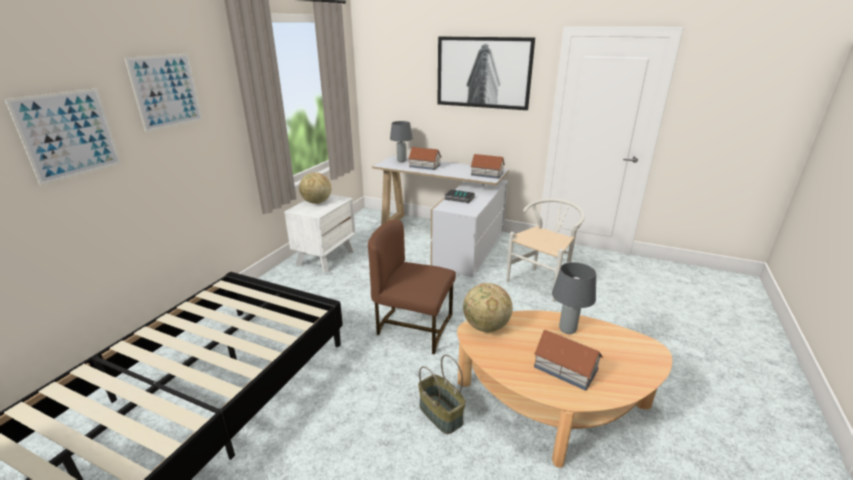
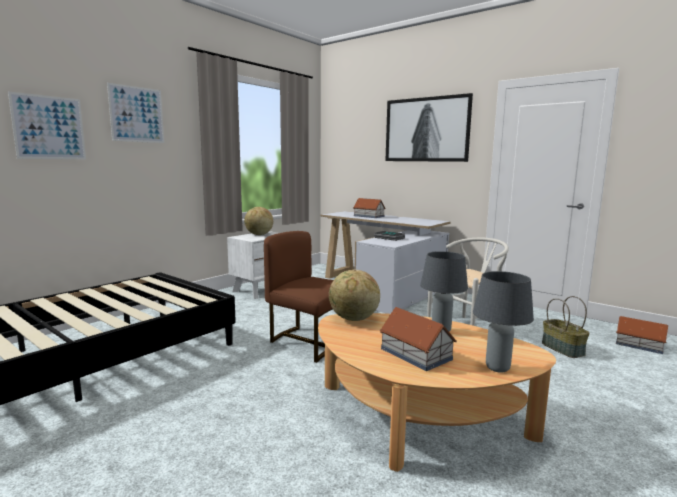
camera: 15 degrees right, 15 degrees down
grey table lamp [390,121,413,162] -> grey table lamp moved to [473,271,534,373]
basket [418,355,466,434] -> basket moved to [542,296,590,358]
toy house [470,154,505,179] -> toy house moved to [616,316,668,354]

